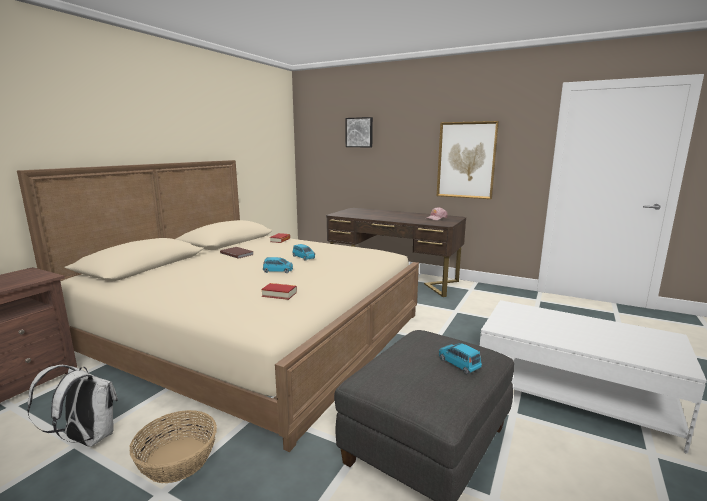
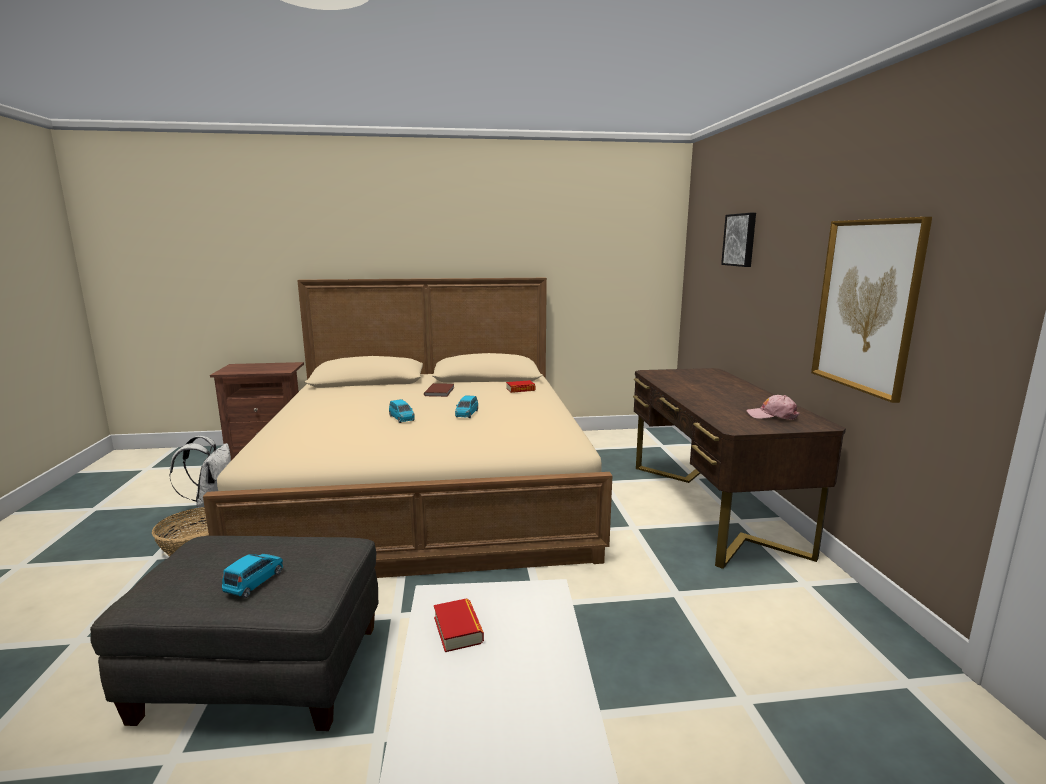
camera: 55 degrees right, 0 degrees up
book [261,283,297,300] -> book moved to [434,598,484,652]

